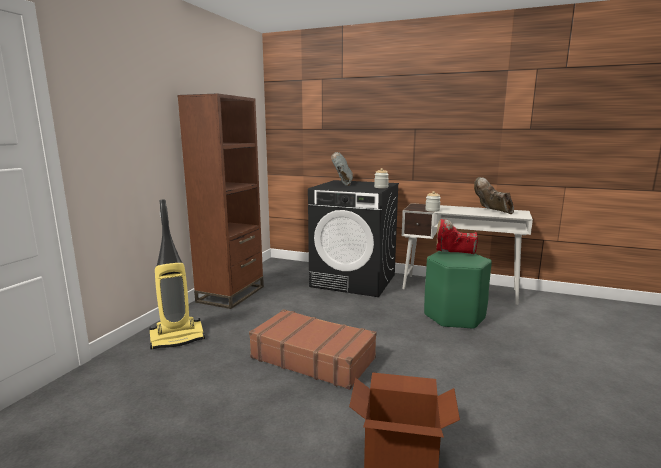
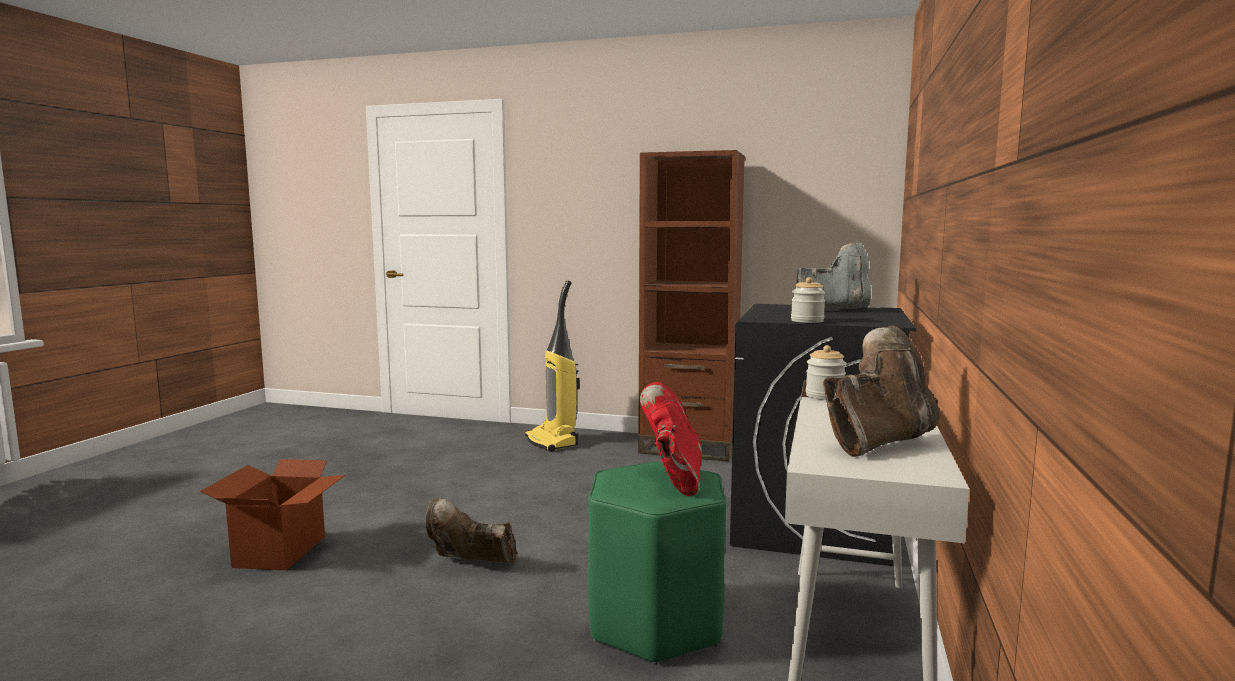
camera: 85 degrees right, 5 degrees down
brown suitcase [249,309,377,390] -> none
none -> brown boot [426,498,517,563]

